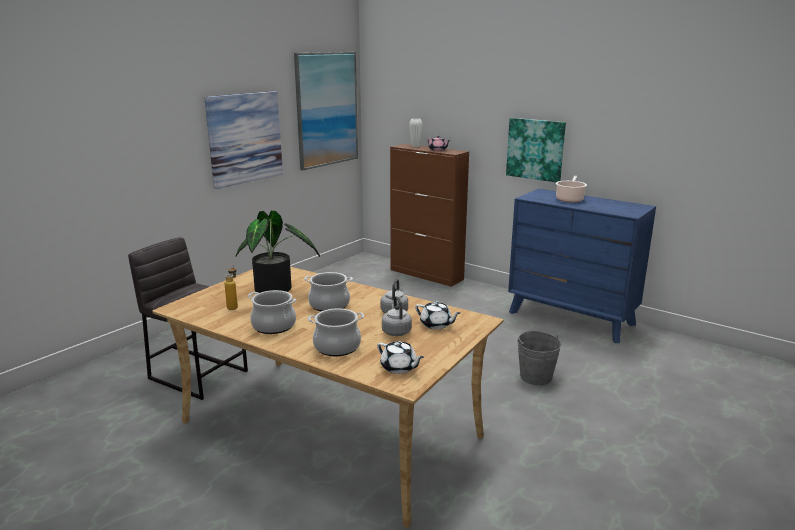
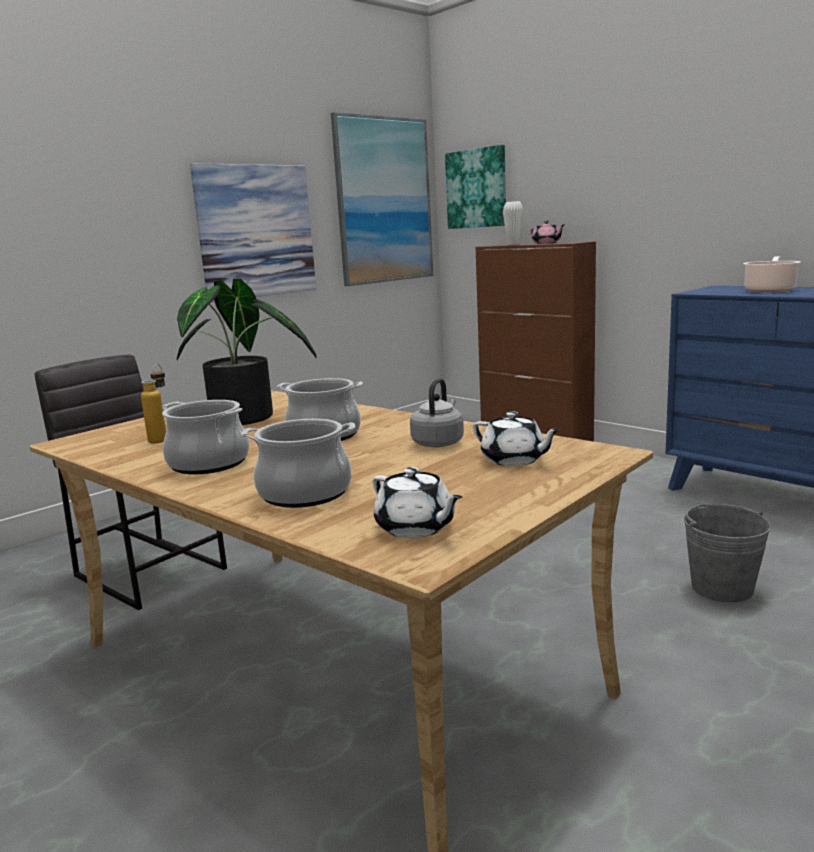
camera: 10 degrees right, 5 degrees down
grey kettle [382,296,412,336] -> none
picture [506,118,566,182] -> picture moved to [445,145,506,229]

